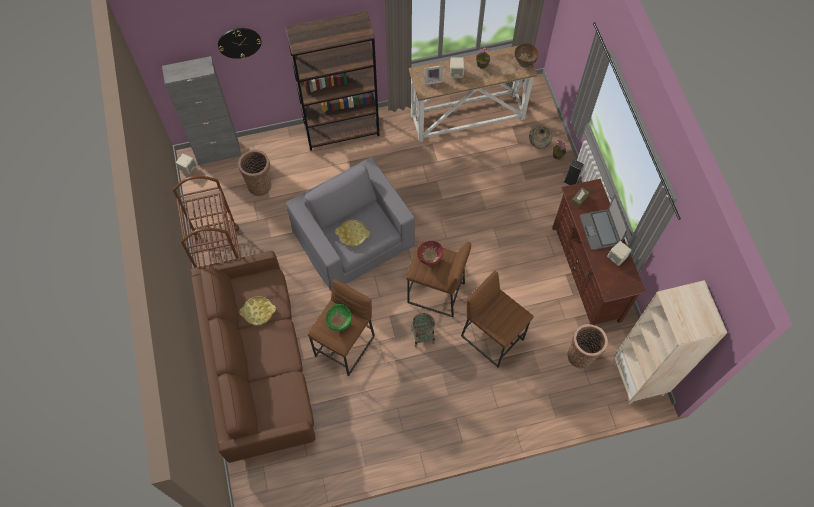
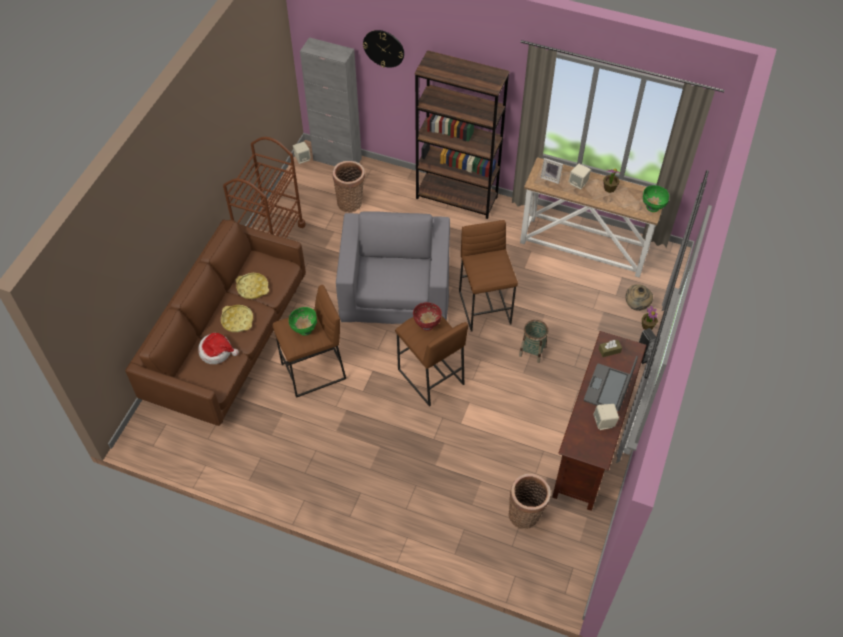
camera: 35 degrees right, 10 degrees down
yellow tray [335,220,370,246] -> yellow tray moved to [221,305,253,332]
basket [411,313,435,347] -> basket moved to [519,320,548,363]
brown stool [461,271,534,368] -> brown stool moved to [459,220,518,331]
brown bowl [515,44,539,67] -> green bowl [643,185,669,212]
beige bookcase [613,280,728,405] -> none
none -> hat [198,333,239,364]

